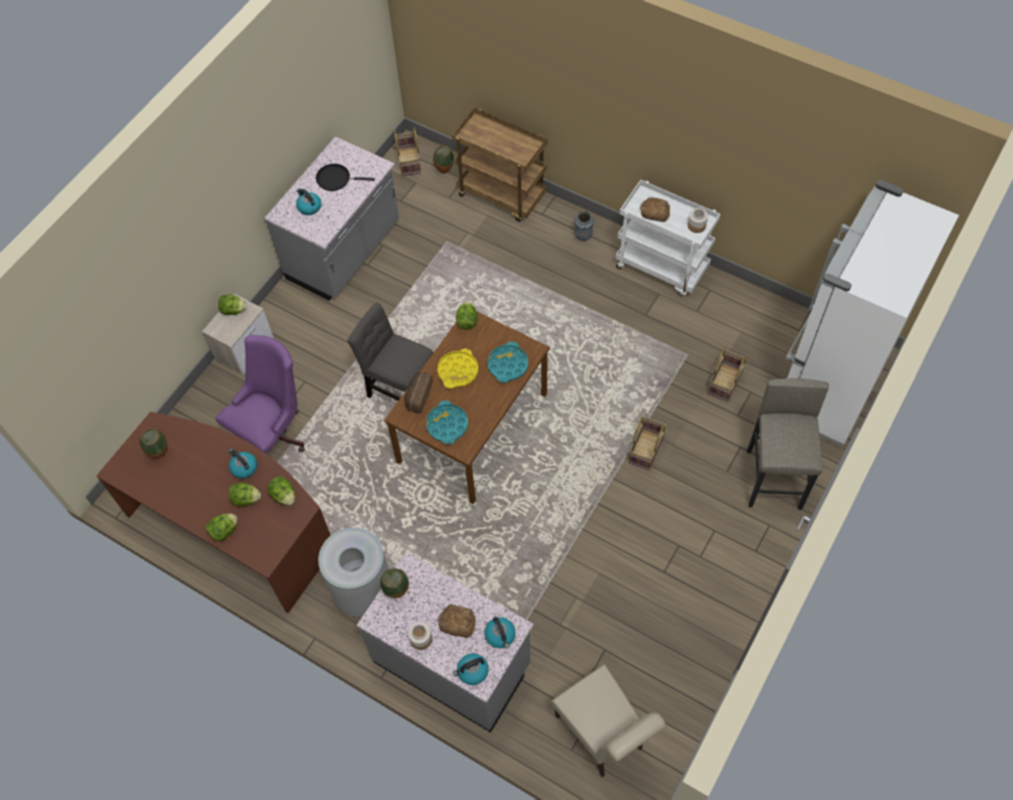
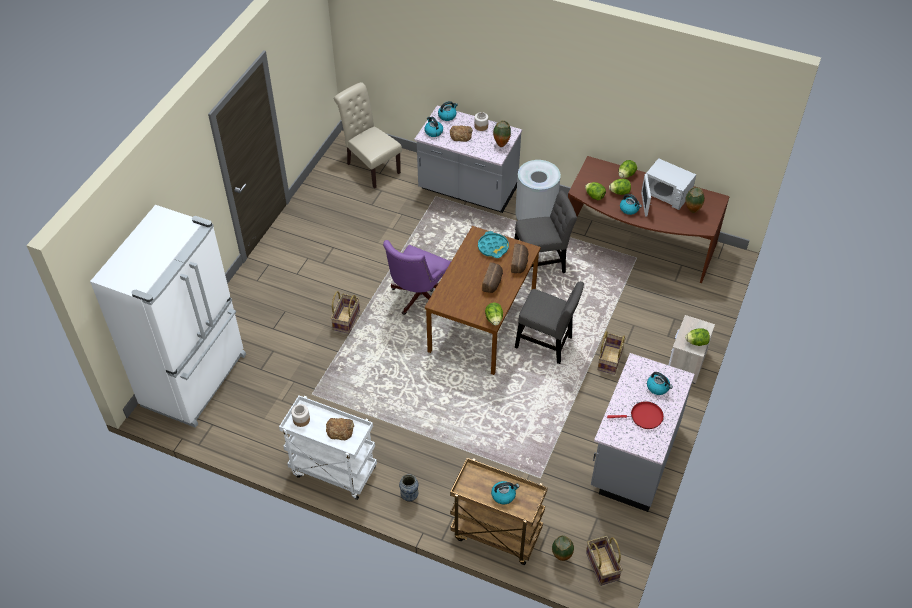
camera: 170 degrees right, 10 degrees down
purple office chair [215,335,304,453] -> purple office chair moved to [383,240,451,315]
black frying pan [316,164,375,191] -> red frying pan [607,401,664,429]
yellow tray [437,348,478,389] -> bread [482,262,503,293]
turquoise tray [487,342,528,383] -> none
basket [708,348,747,402] -> basket moved to [597,331,626,375]
grey stool [747,378,829,510] -> none
none -> kettle [491,481,519,505]
none -> grey chair [514,190,577,273]
none -> white microwave [641,158,696,216]

